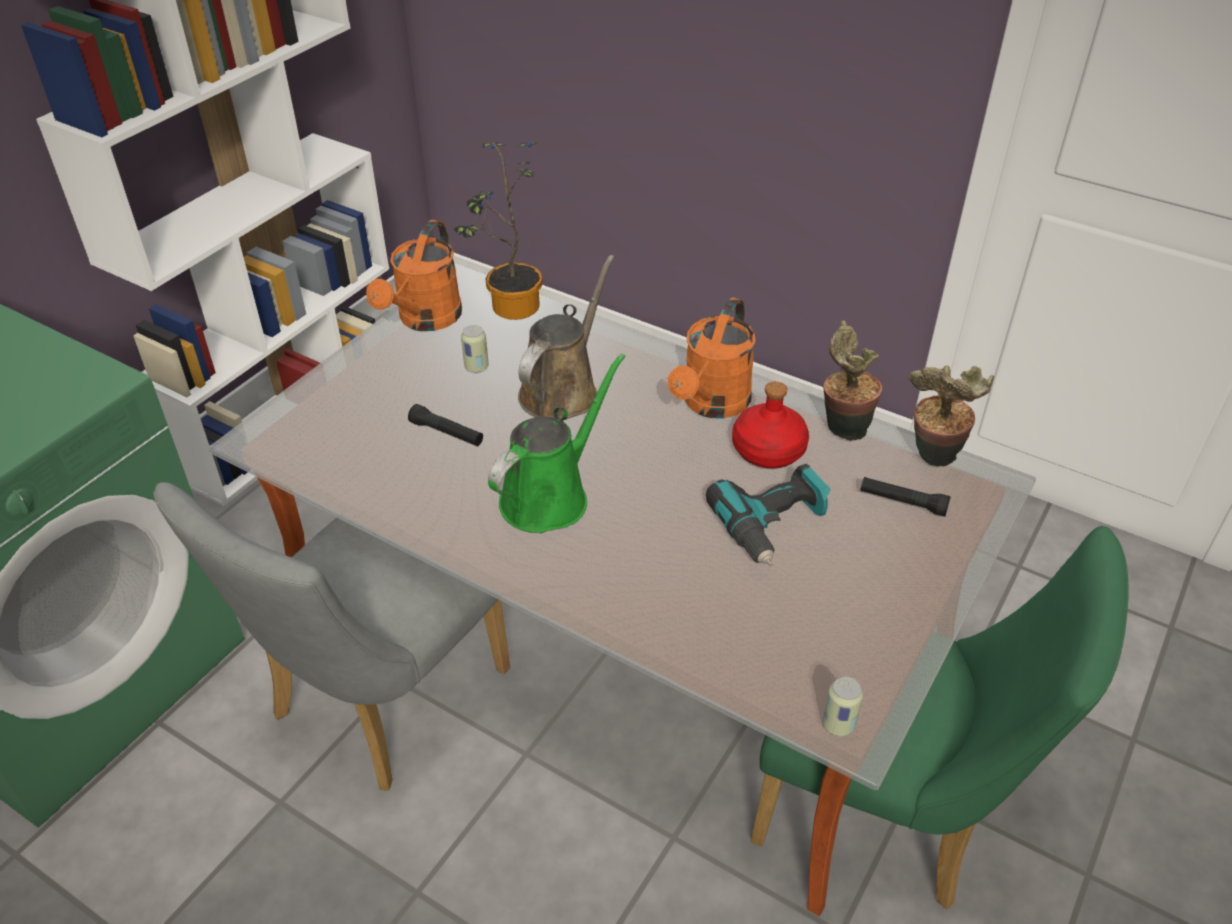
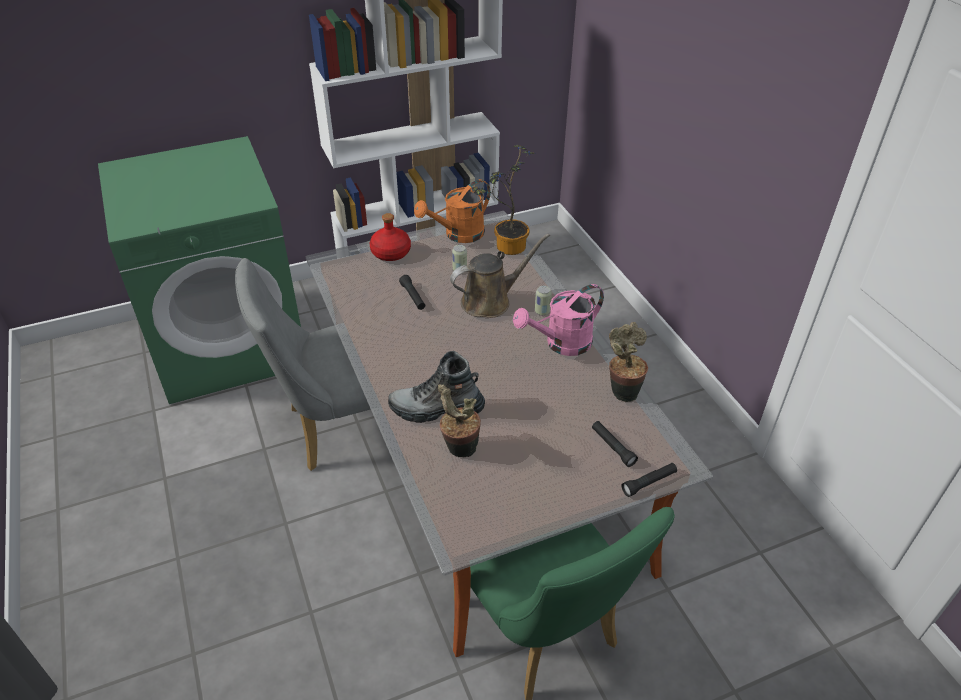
camera: 35 degrees right, 0 degrees up
green watering can [488,353,626,533] -> none
orange watering can [668,297,755,418] -> pink watering can [513,284,604,356]
power drill [706,464,831,566] -> none
red bottle [732,382,809,469] -> red bottle moved to [370,213,411,261]
can [823,677,863,736] -> can moved to [535,286,552,315]
potted plant [908,365,994,467] -> potted plant moved to [438,384,481,457]
none -> boot [388,351,485,423]
none -> black flashlight [622,463,677,497]

